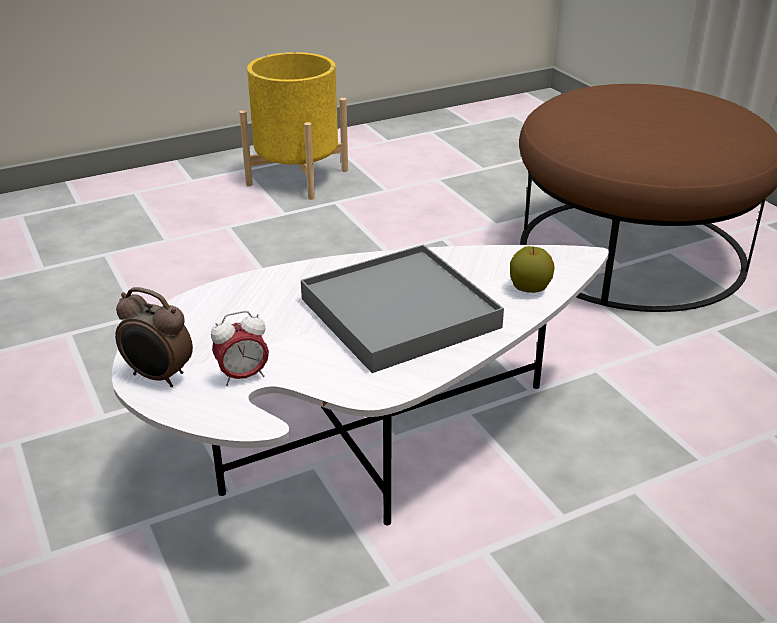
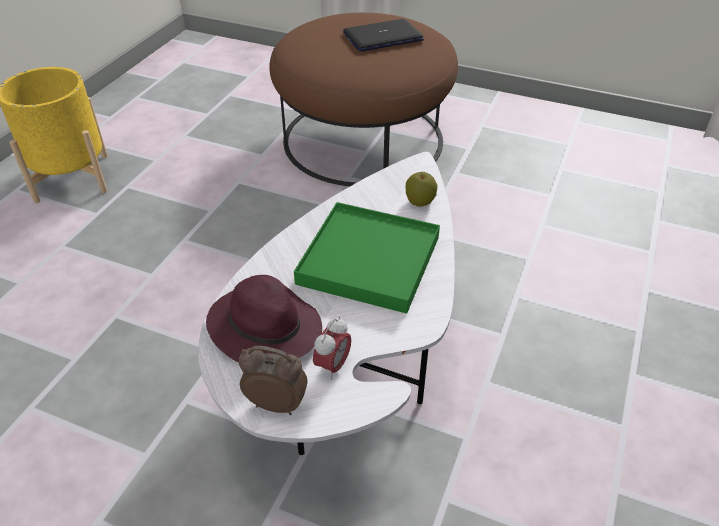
camera: 40 degrees left, 10 degrees up
alarm clock [115,287,193,387] -> alarm clock turned 150 degrees counterclockwise [238,346,307,415]
grey tray [301,245,504,373] -> green tray [294,202,440,314]
none -> purple hat [206,275,322,362]
none -> laptop [343,19,424,52]

